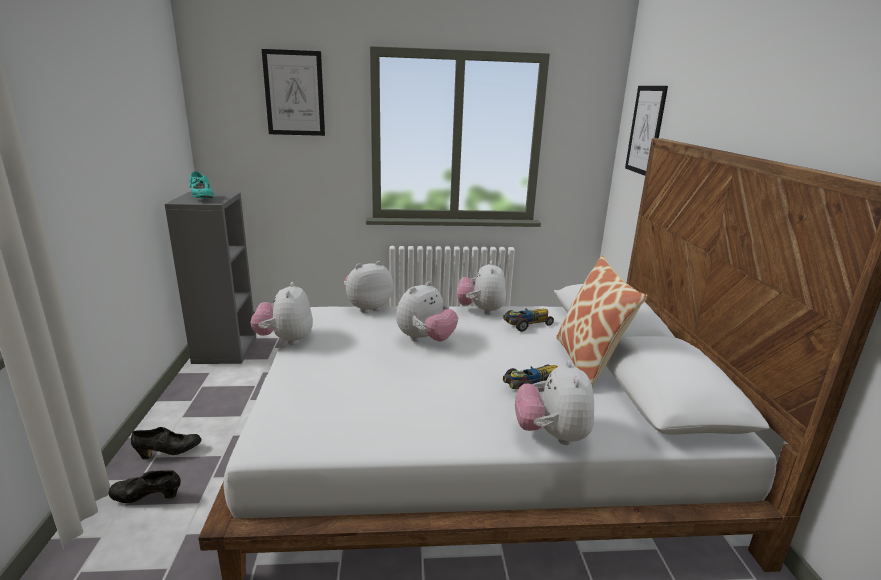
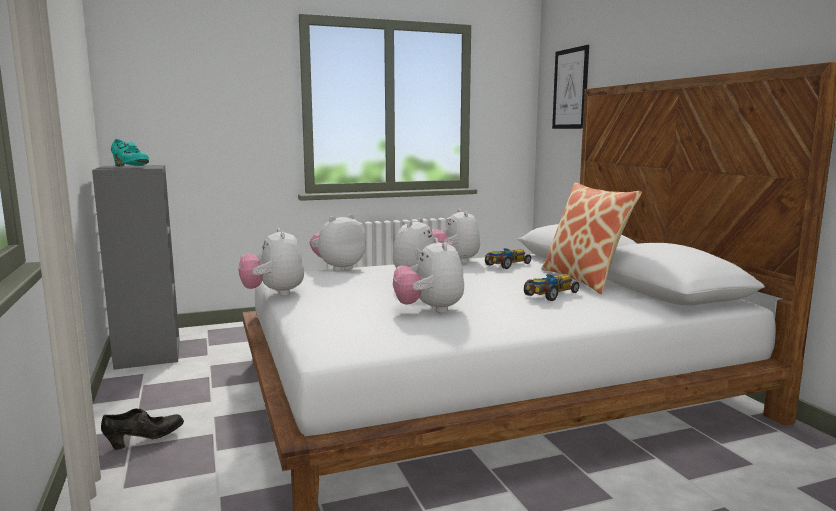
camera: 15 degrees left, 10 degrees down
black shoe [109,470,181,503] -> none
picture [262,49,325,136] -> none
plush toy [515,360,594,445] -> plush toy moved to [393,238,464,313]

